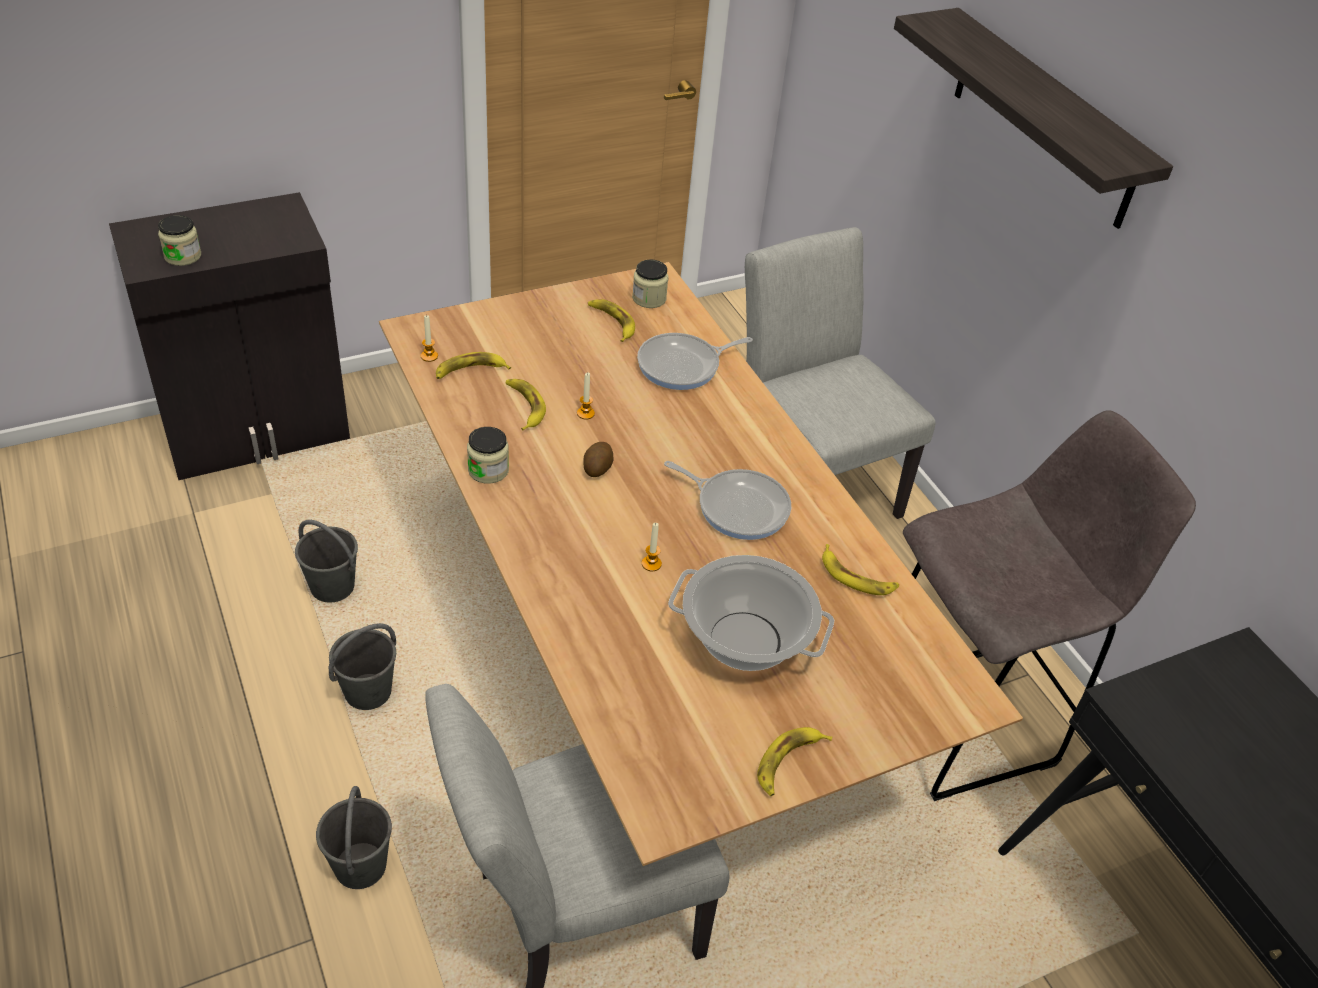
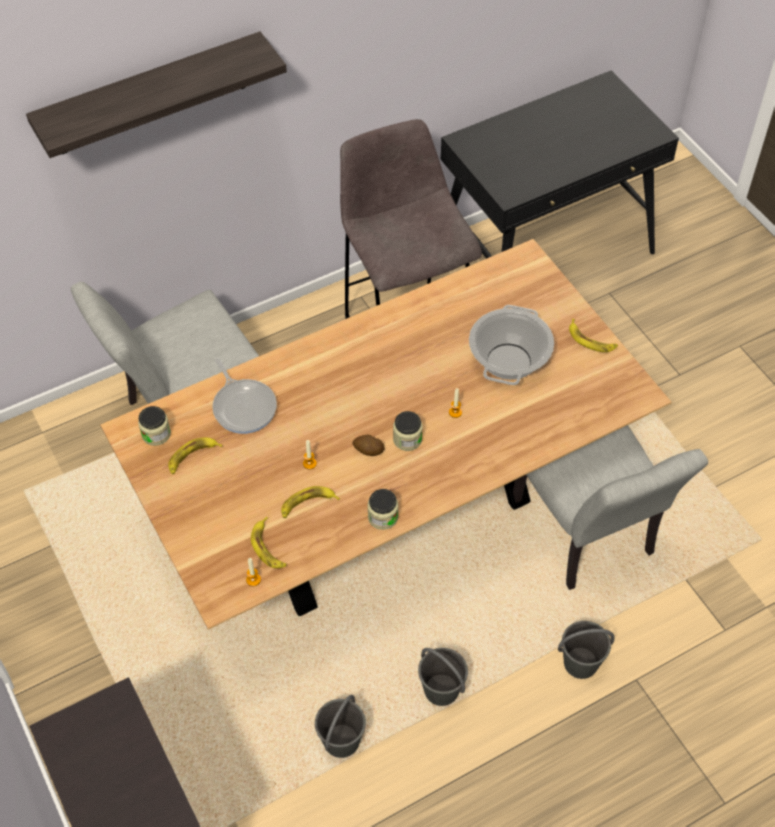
camera: 90 degrees left, 10 degrees up
jar [158,215,201,266] -> jar moved to [393,411,423,451]
frying pan [664,461,791,540] -> none
banana [822,544,899,595] -> none

